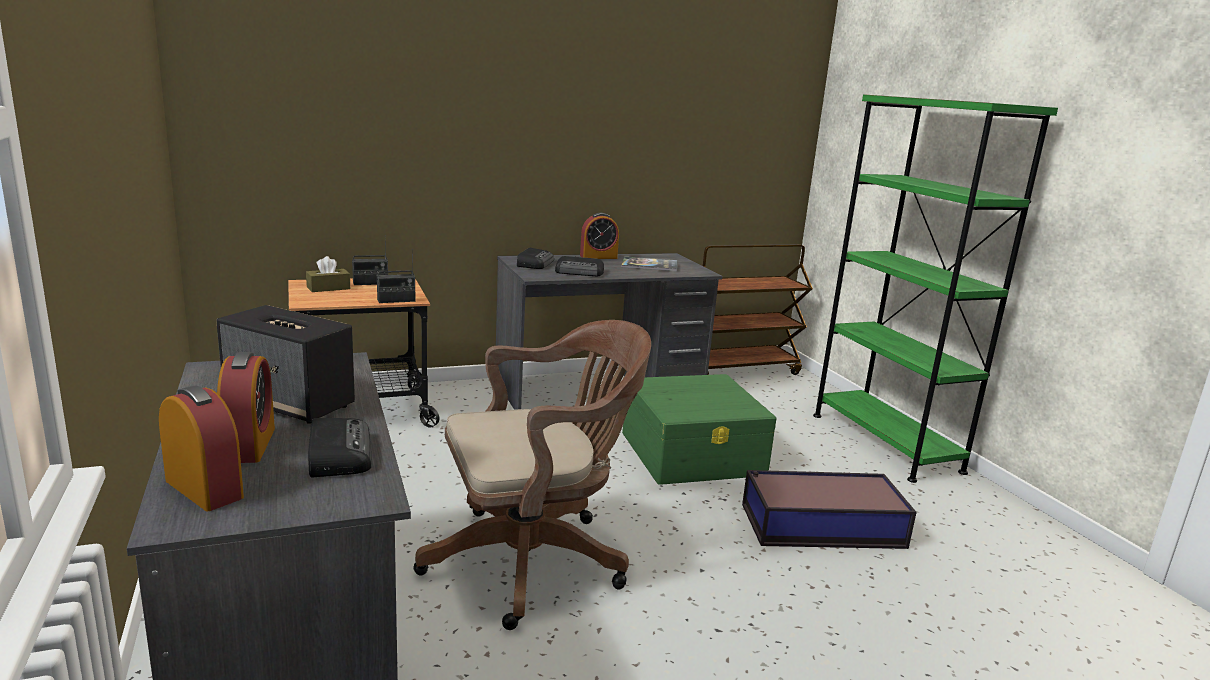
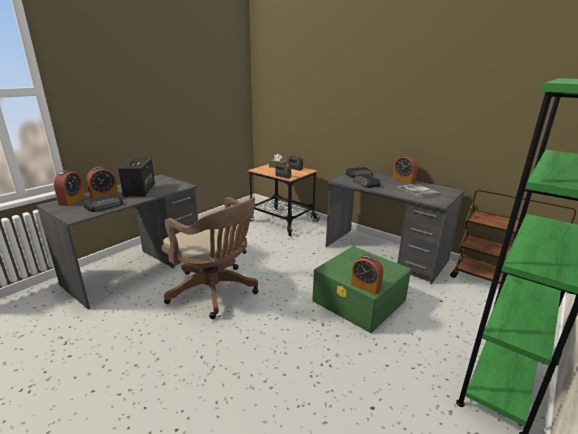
camera: 60 degrees right, 5 degrees up
storage box [742,470,917,549] -> none
none -> alarm clock [351,255,383,295]

